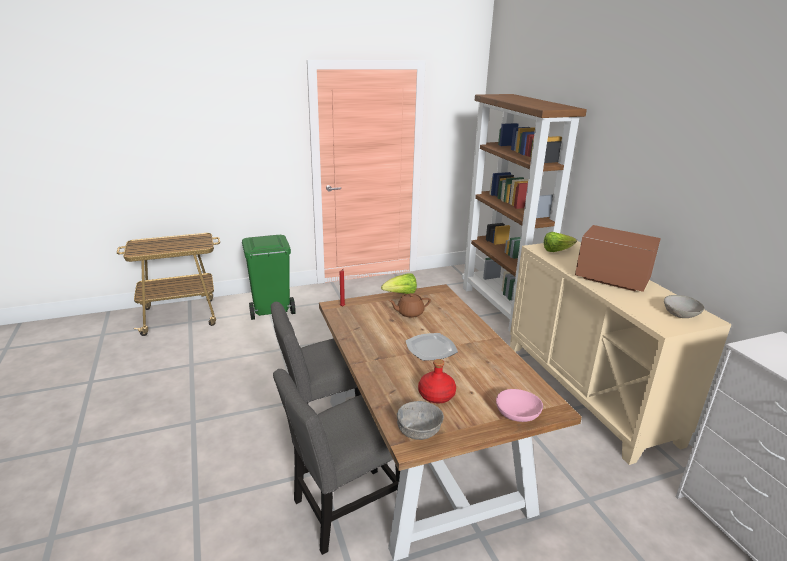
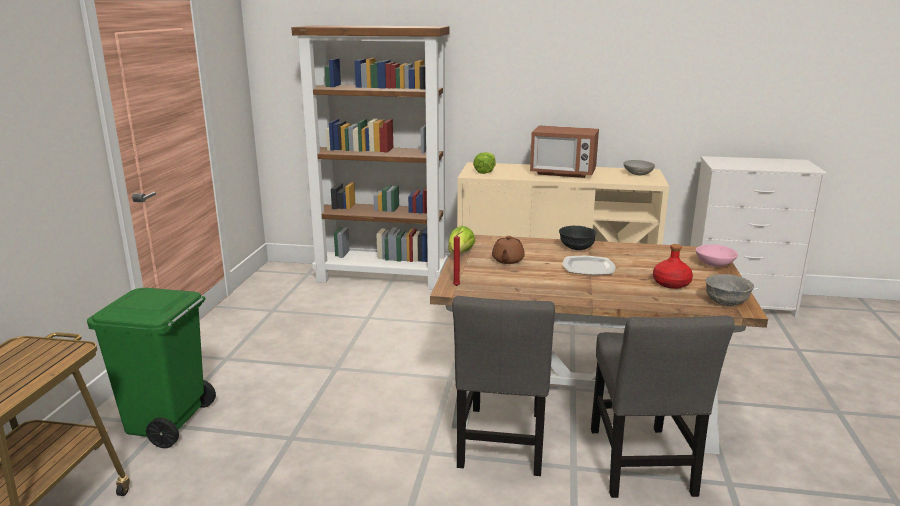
camera: 60 degrees left, 5 degrees down
microwave [575,225,661,292] -> microwave turned 135 degrees counterclockwise [530,126,599,178]
none -> black bowl [559,226,596,250]

